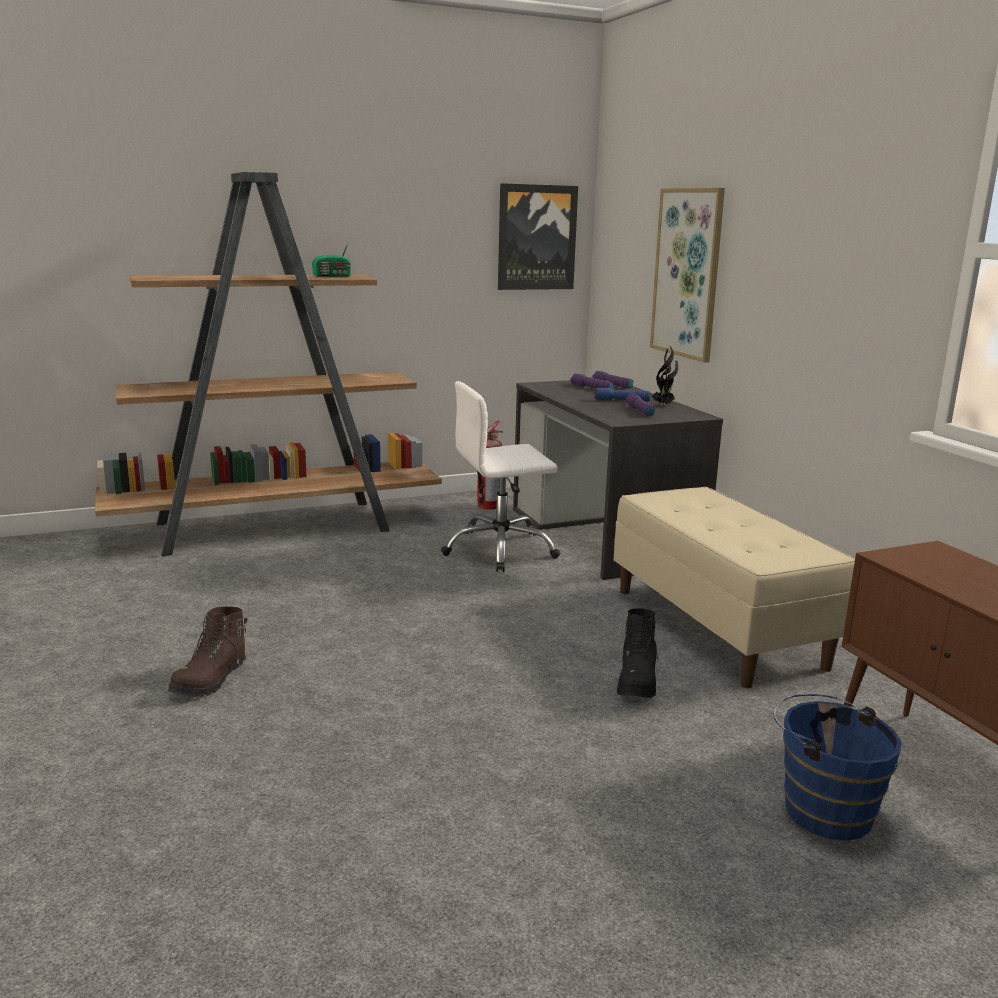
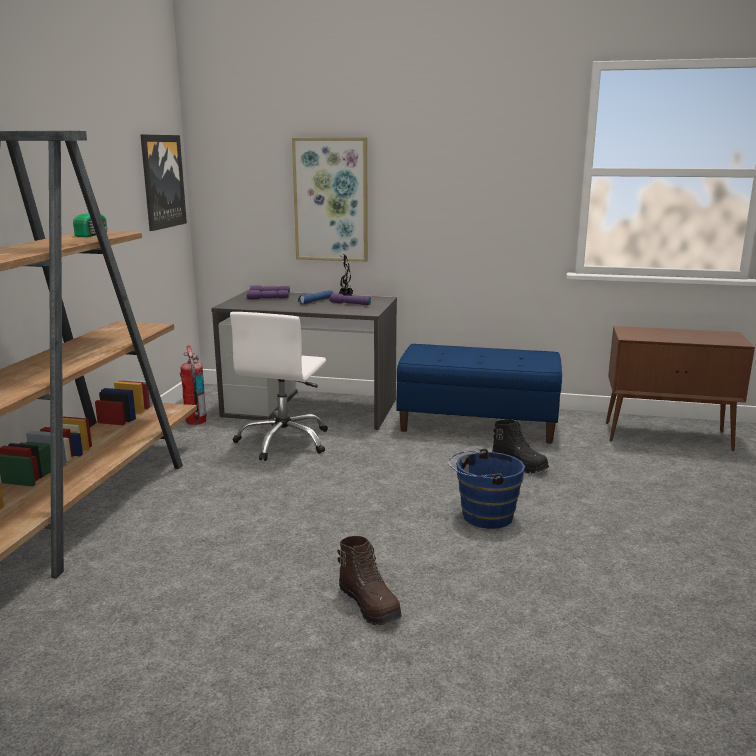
camera: 55 degrees left, 0 degrees up
beige bench [614,487,855,688] -> blue bench [396,344,562,444]
blue bucket [773,694,902,841] -> blue bucket moved to [448,448,525,529]

